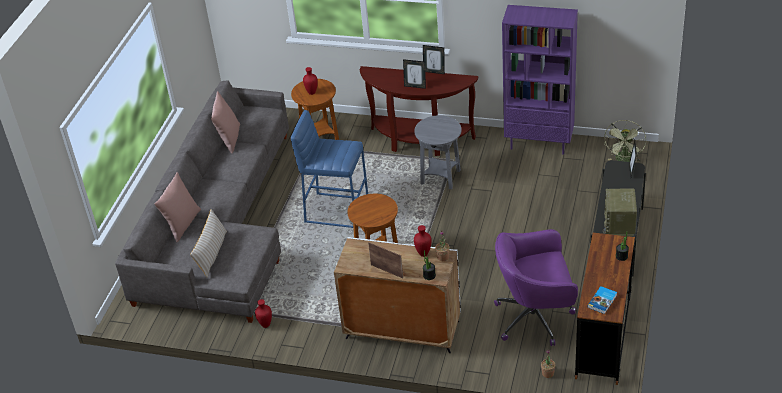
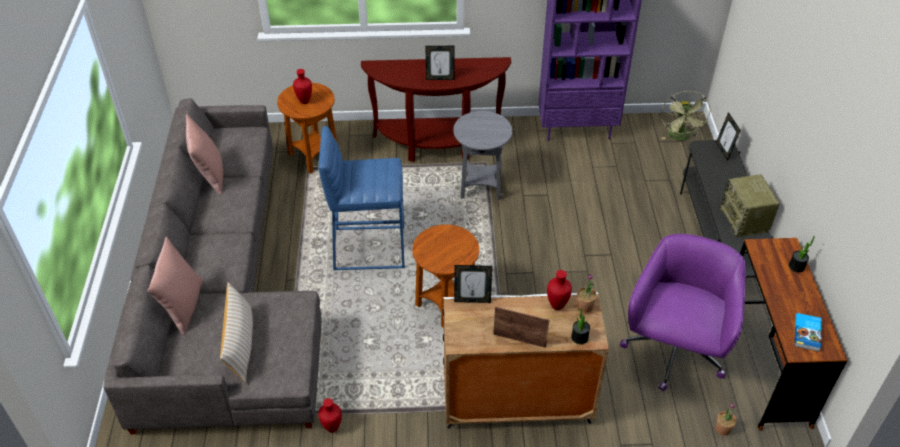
camera: 20 degrees left, 5 degrees up
picture frame [423,45,445,74] -> picture frame moved to [454,265,492,303]
purple office chair [494,229,578,346] -> purple office chair turned 135 degrees clockwise [620,234,746,392]

